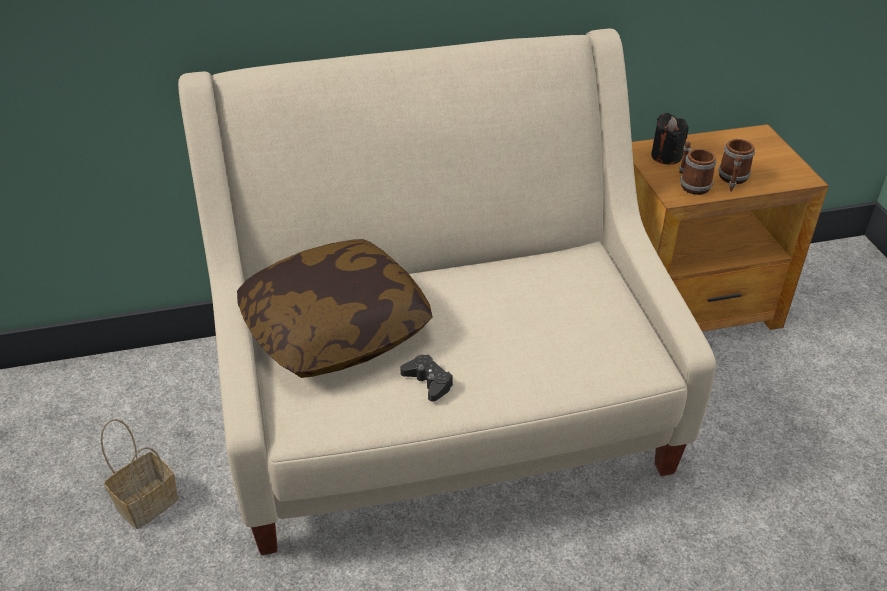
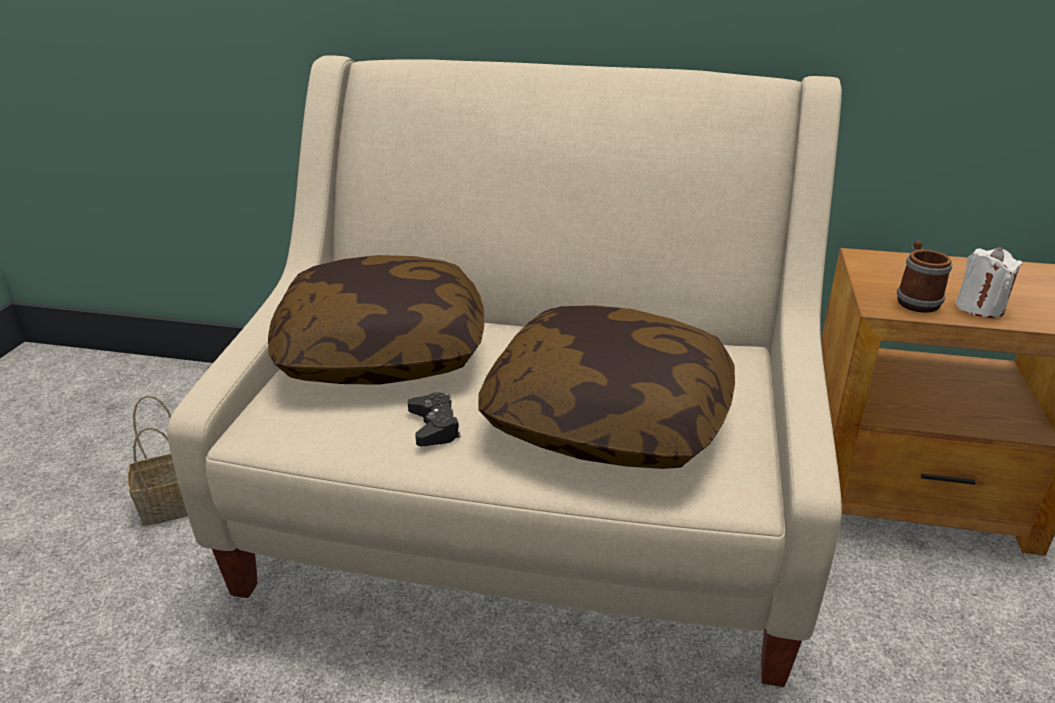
camera: 25 degrees right, 10 degrees down
black candle [651,113,688,165] -> none
mug [718,139,755,191] -> white candle [956,247,1023,318]
none -> pillow [478,305,735,469]

